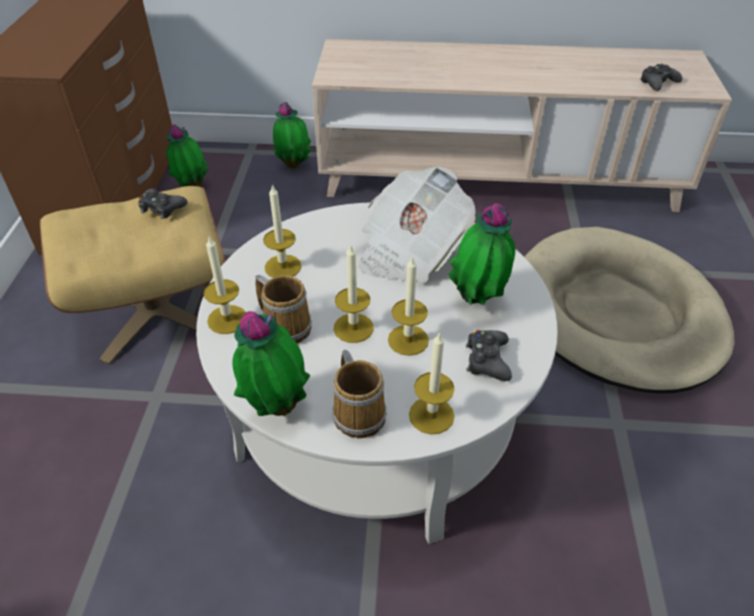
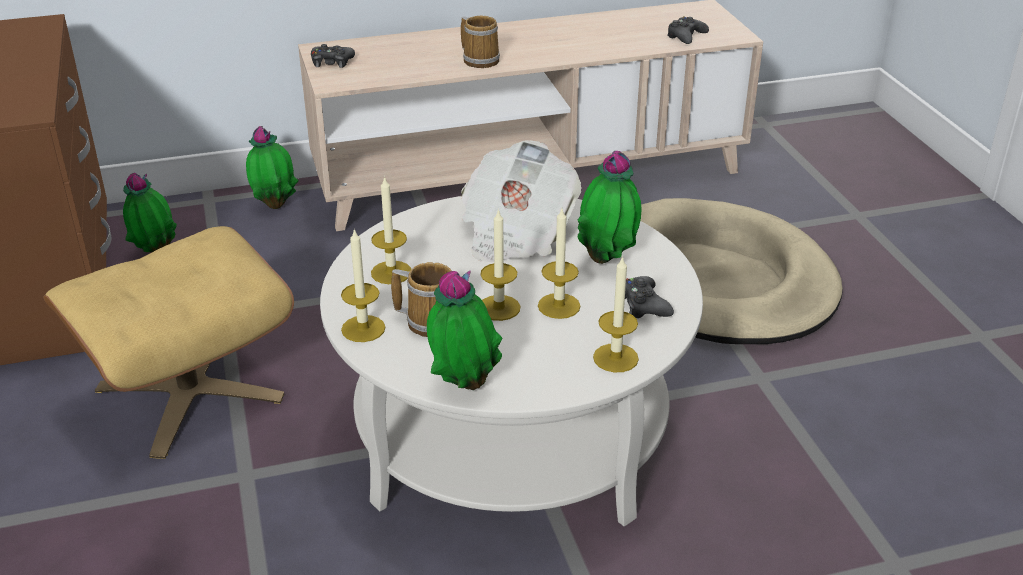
camera: 20 degrees left, 10 degrees down
black game controller [138,189,188,219] -> black game controller moved to [311,44,355,68]
mug [333,350,387,438] -> mug moved to [461,16,500,68]

